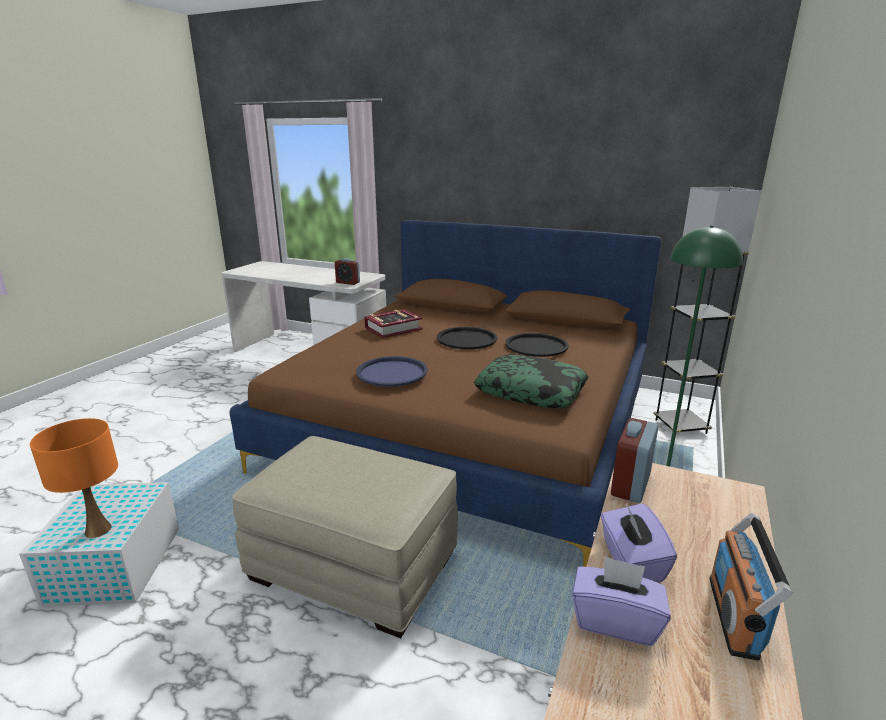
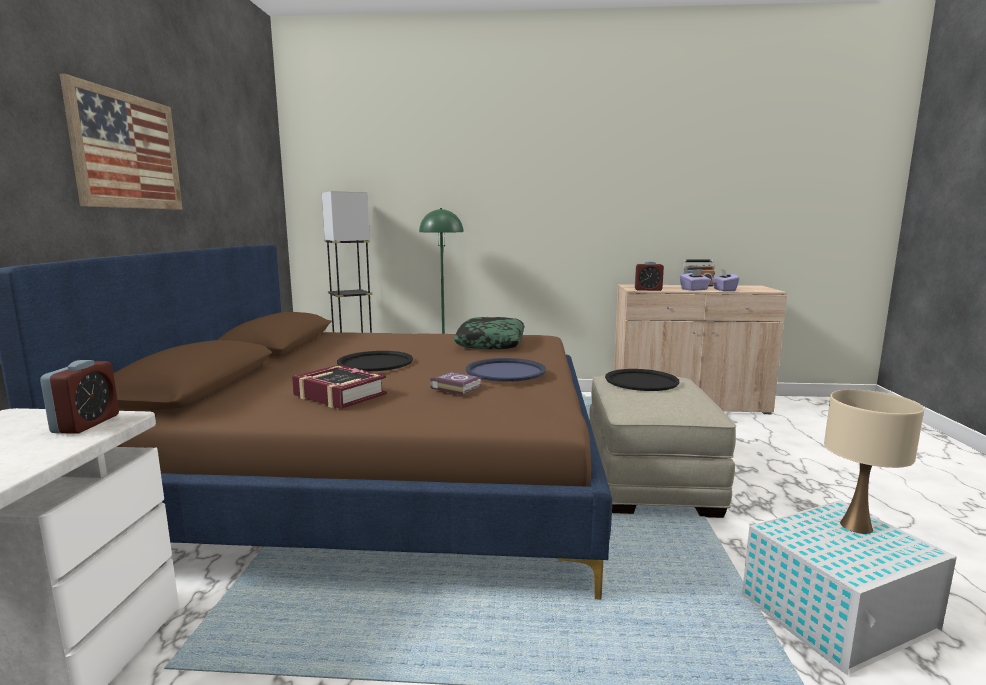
camera: 110 degrees left, 10 degrees down
orange table lamp [30,418,118,538] -> beige table lamp [824,390,924,534]
black tray [505,333,569,357] -> black tray moved to [605,369,679,391]
none -> picture [60,74,183,210]
none -> book [430,372,482,395]

